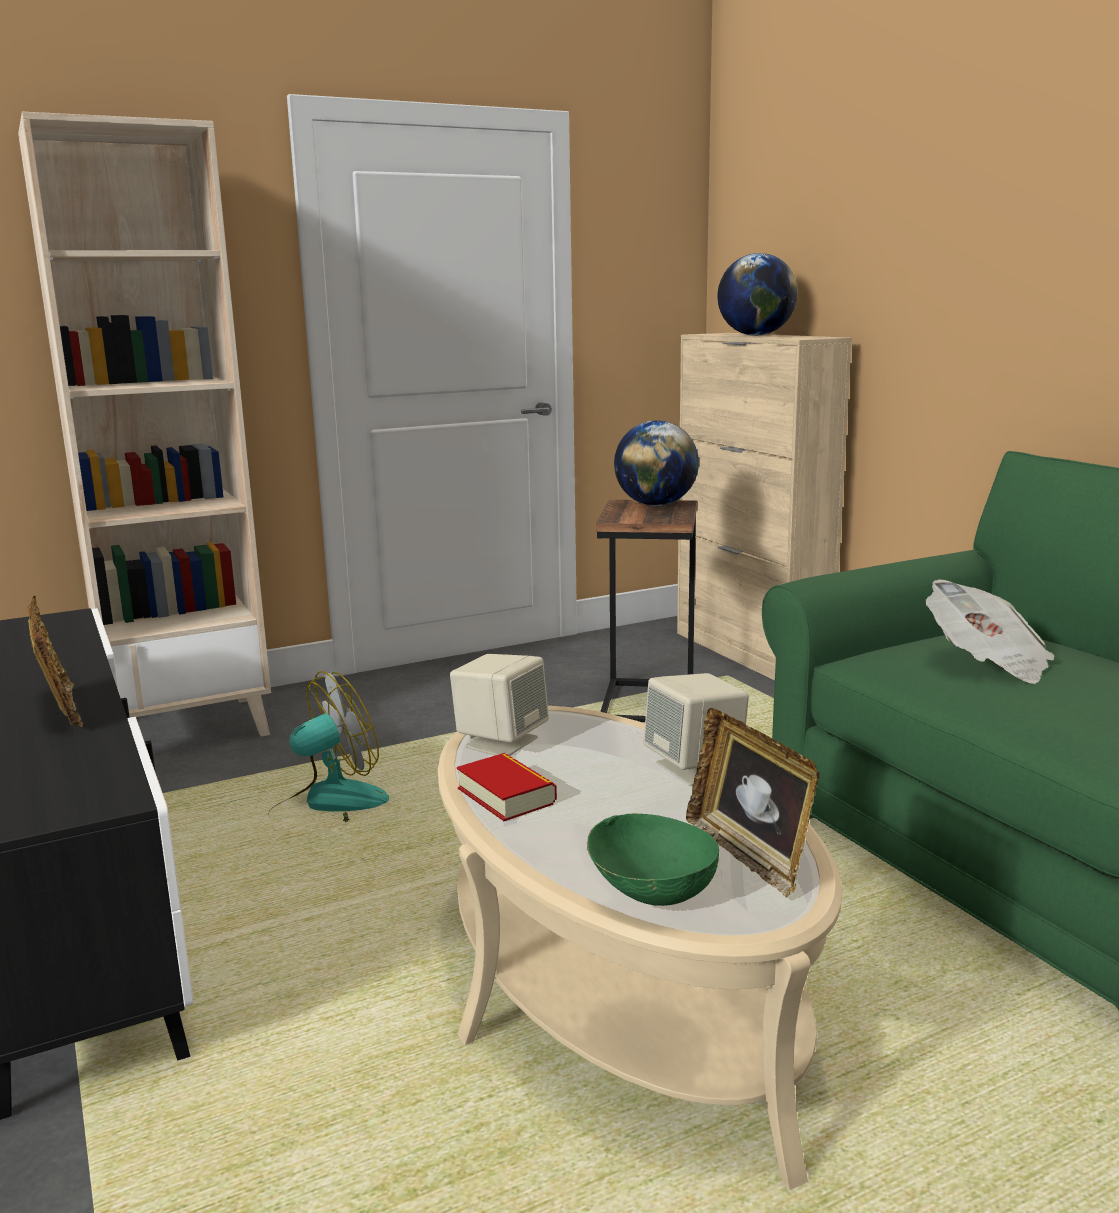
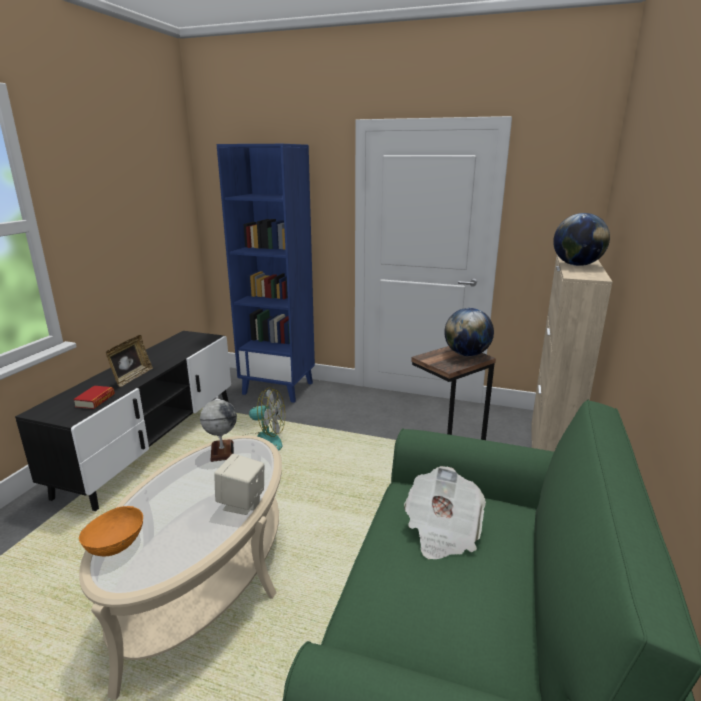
camera: 45 degrees right, 5 degrees up
beige bookcase [18,112,271,737] -> blue bookcase [217,144,315,403]
beige speaker [450,654,549,756] -> globe [200,396,237,462]
book [457,753,557,821] -> book moved to [73,386,115,409]
green bowl [586,813,719,906] -> orange bowl [79,506,143,556]
picture frame [686,708,820,898] -> none

